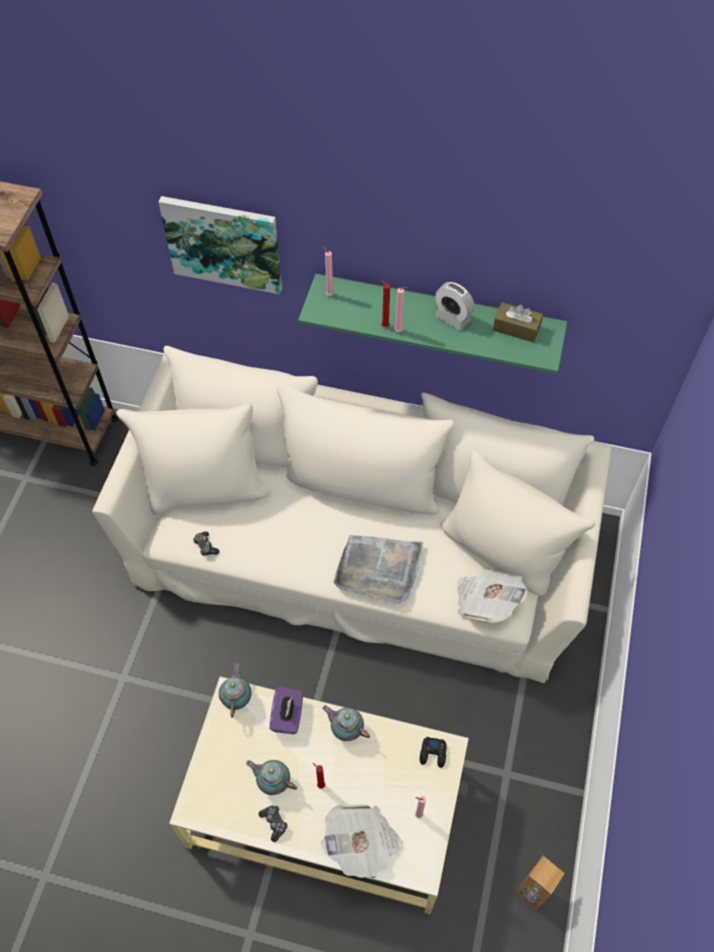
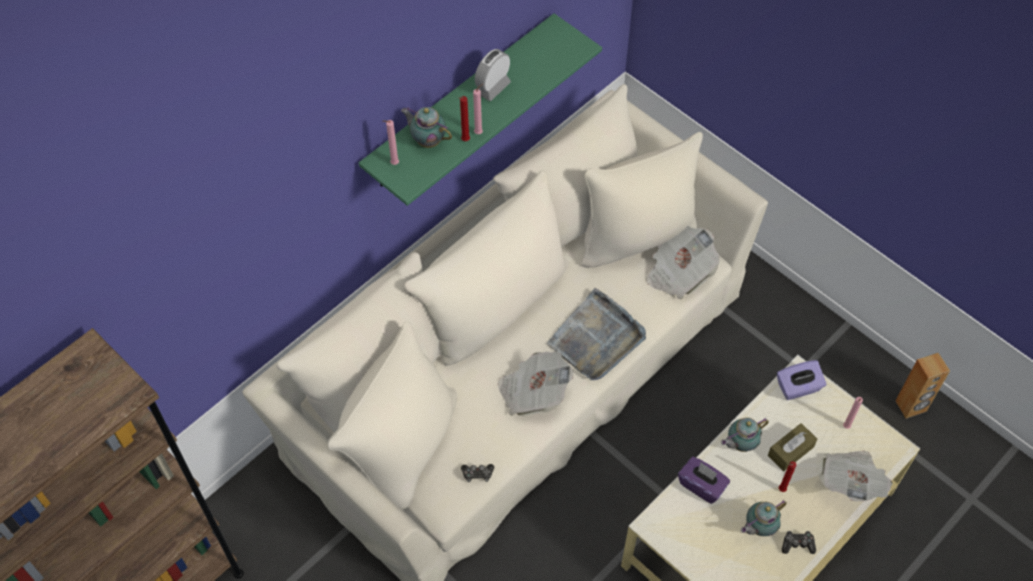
camera: 60 degrees left, 0 degrees up
picture [158,196,282,294] -> none
teapot [219,664,251,718] -> teapot moved to [401,107,452,148]
black game controller [420,737,447,768] -> purple tissue box [777,360,826,400]
alarm clock [435,282,475,330] -> alarm clock turned 150 degrees clockwise [475,49,511,101]
brown tissue box [493,302,543,342] -> brown tissue box moved to [768,423,817,471]
none -> newspaper [497,352,573,416]

